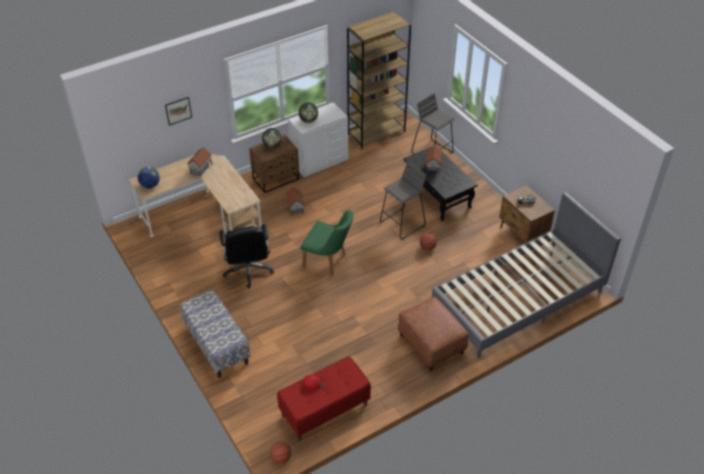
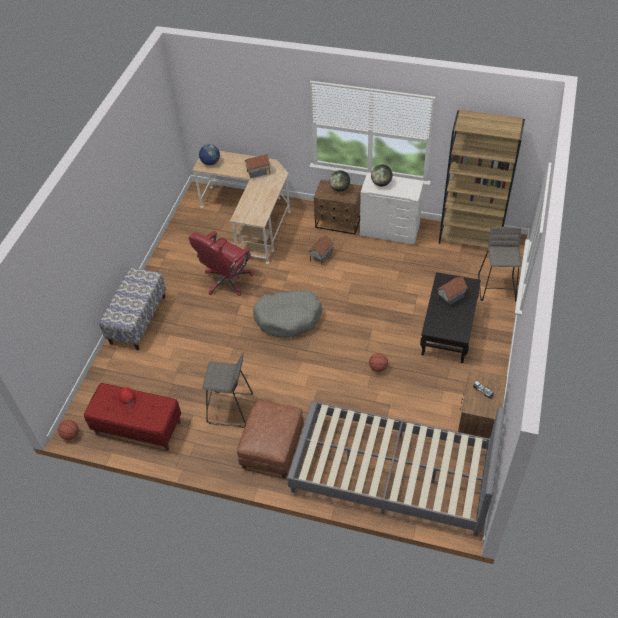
camera: 50 degrees right, 5 degrees up
picture [165,97,192,126] -> none
black office chair [219,224,274,288] -> red office chair [189,231,254,296]
green chair [301,210,353,276] -> grey dog bed [253,290,322,338]
grey stool [380,162,426,240] -> grey stool moved to [202,352,253,428]

